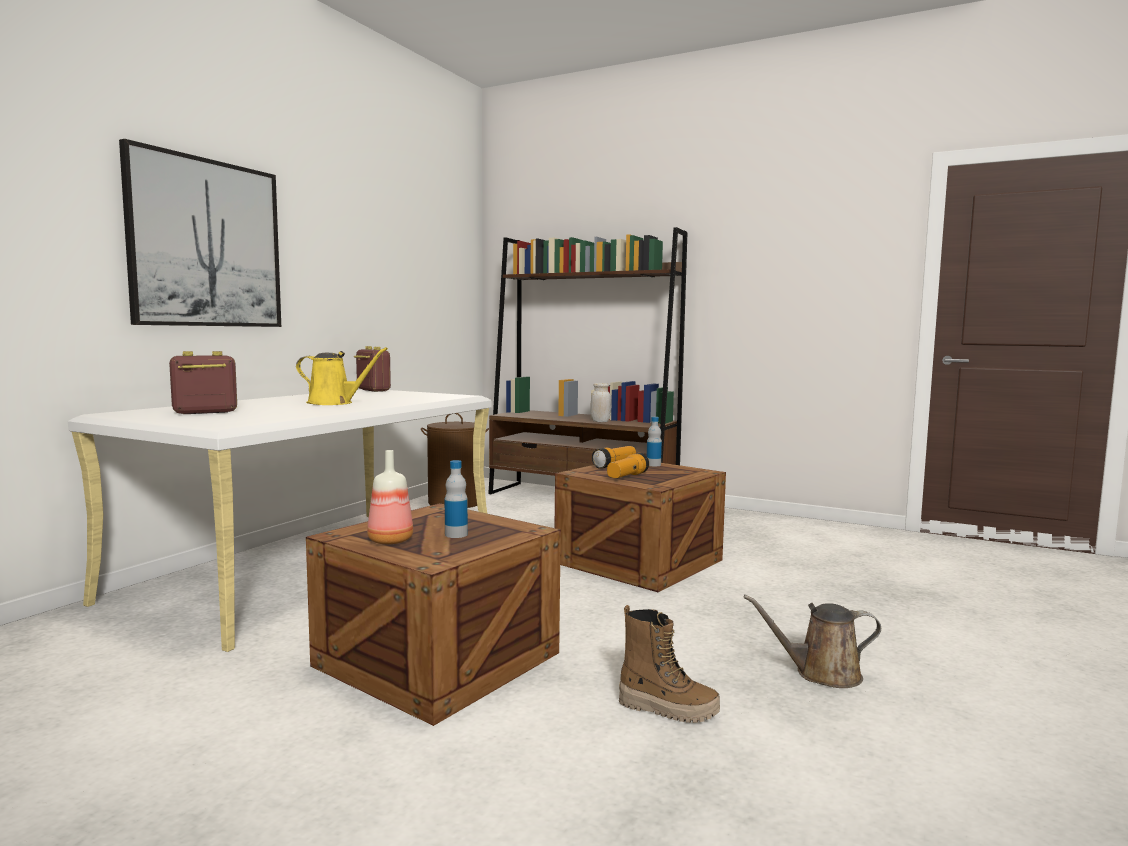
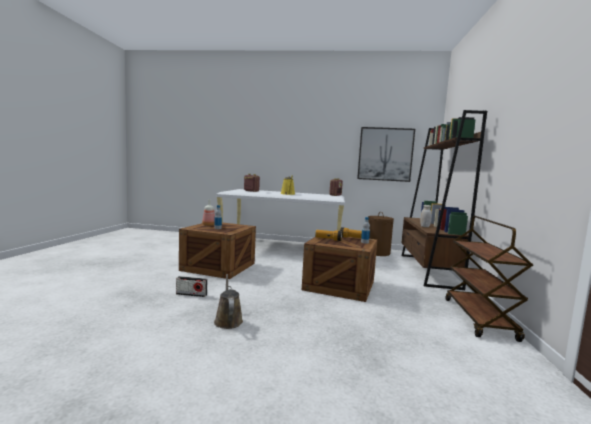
camera: 70 degrees right, 0 degrees up
picture [119,139,281,327] -> picture moved to [357,127,415,182]
boot [619,605,720,723] -> radio [176,276,207,297]
none -> brown cart [446,216,533,342]

